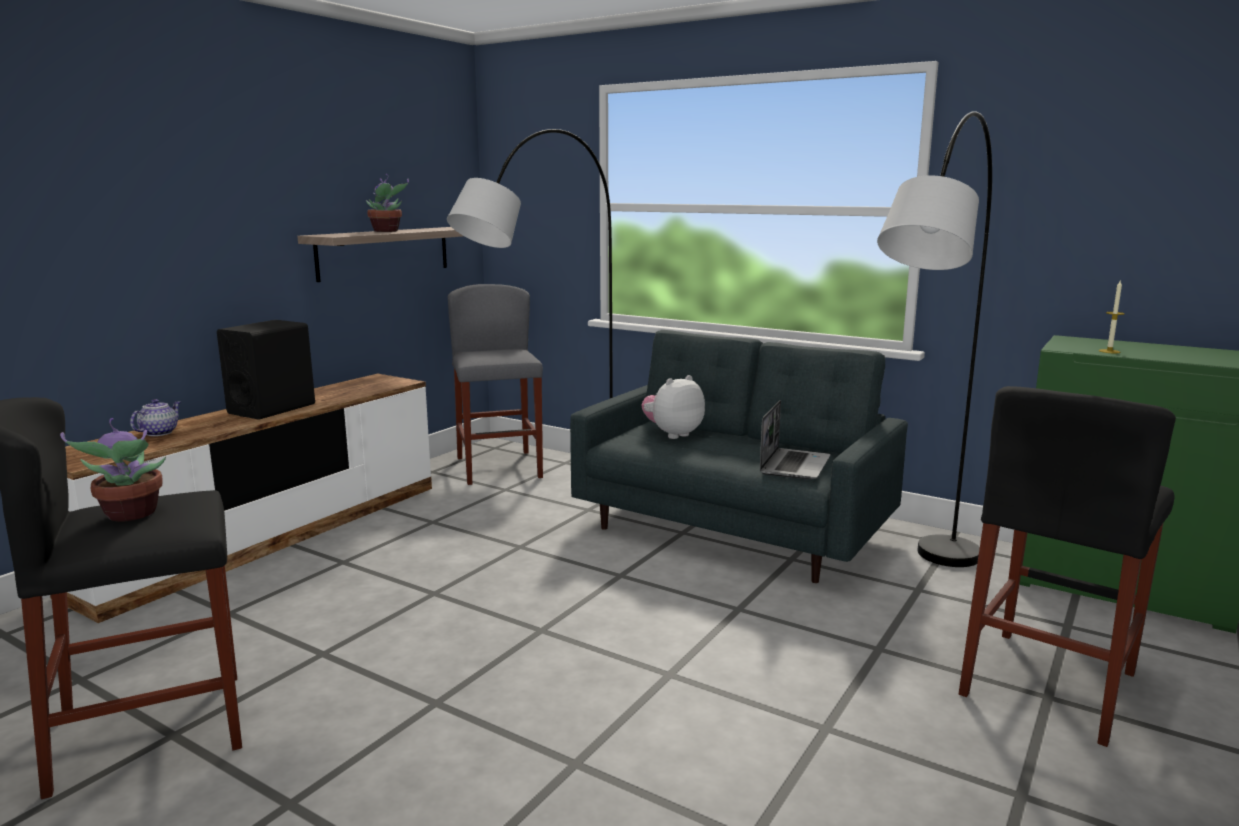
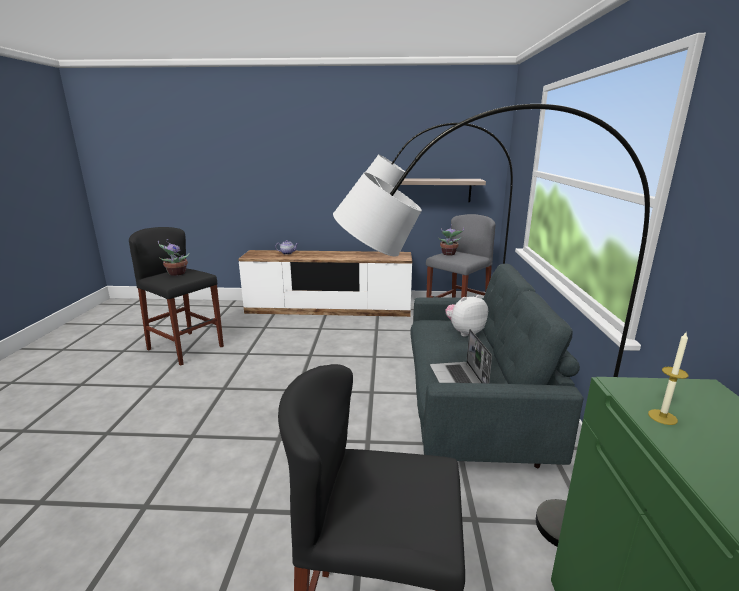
camera: 60 degrees right, 5 degrees up
black speaker [217,320,315,420] -> none
potted plant [366,174,409,232] -> potted plant moved to [438,225,464,256]
plush toy [641,375,705,439] -> plush toy turned 45 degrees counterclockwise [446,295,488,337]
laptop [760,400,831,480] -> laptop turned 90 degrees clockwise [430,329,492,383]

